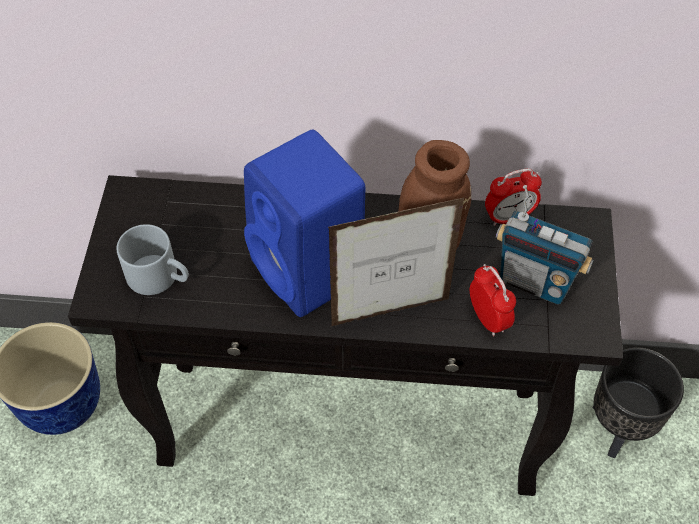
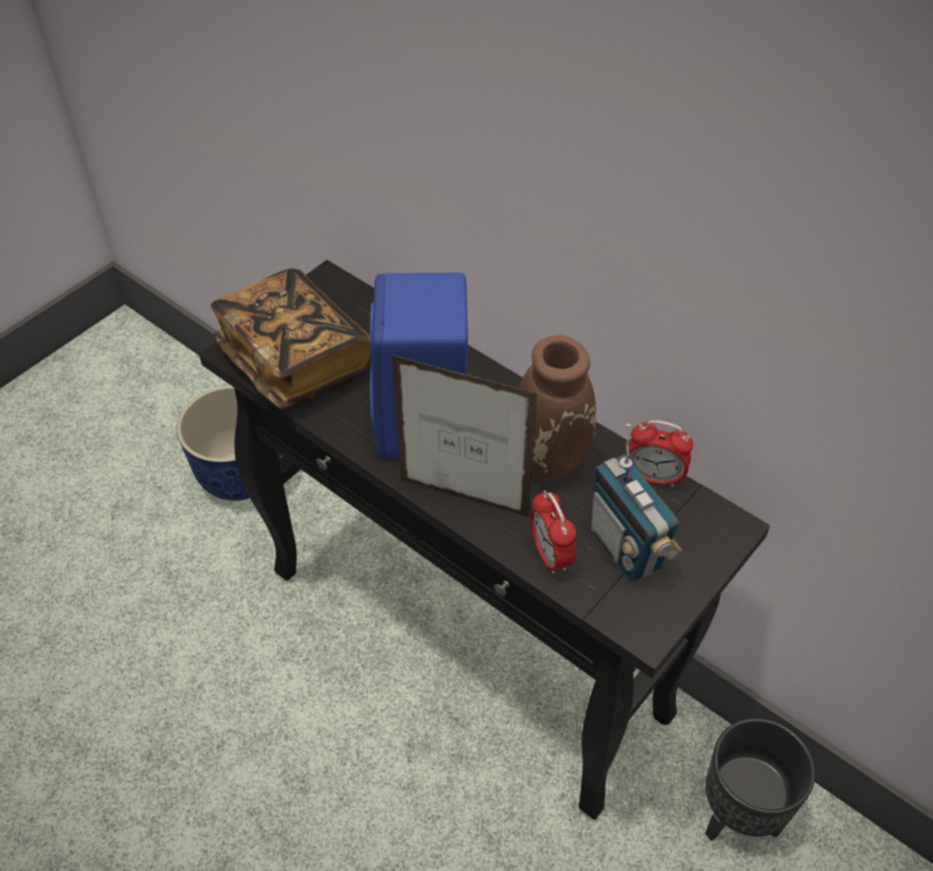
camera: 35 degrees right, 5 degrees down
grey mug [117,224,189,295] -> book [211,268,370,409]
alarm clock [470,264,516,336] -> alarm clock turned 150 degrees clockwise [530,490,576,574]

